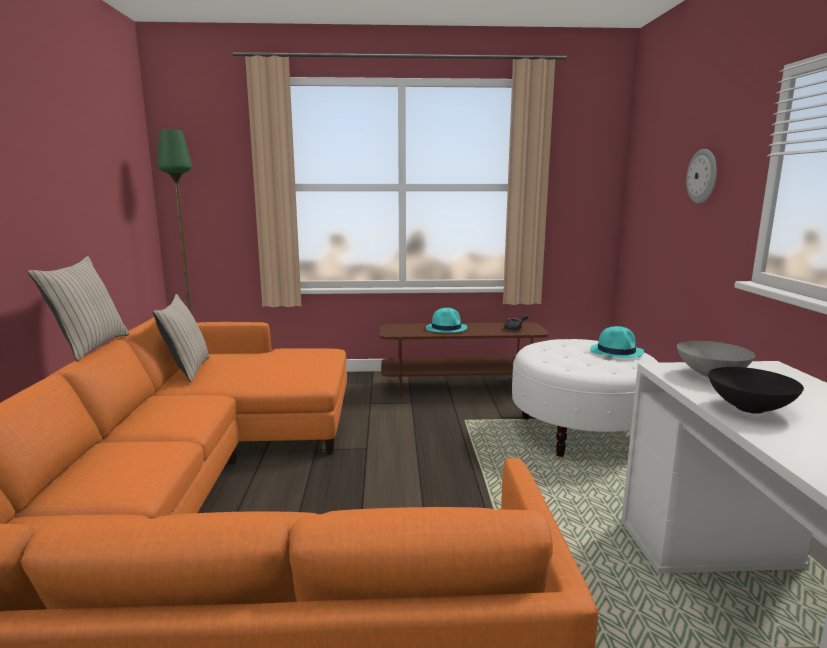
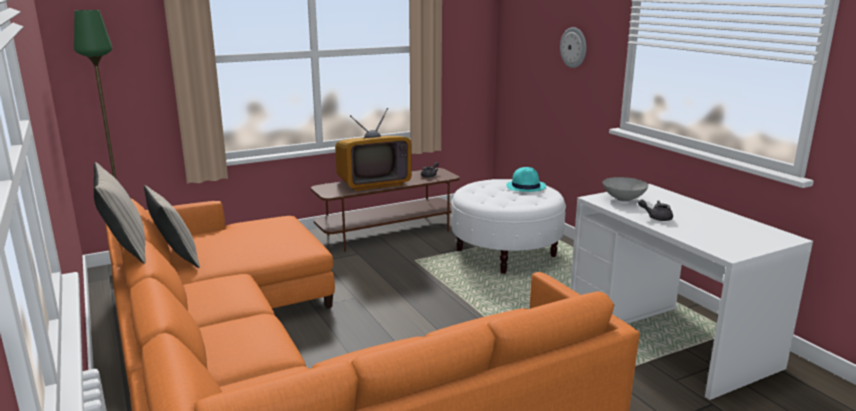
camera: 25 degrees left, 5 degrees up
turquoise hat [426,308,467,333] -> television [335,108,412,191]
black bowl [708,367,804,414] -> grey teapot [638,199,673,221]

